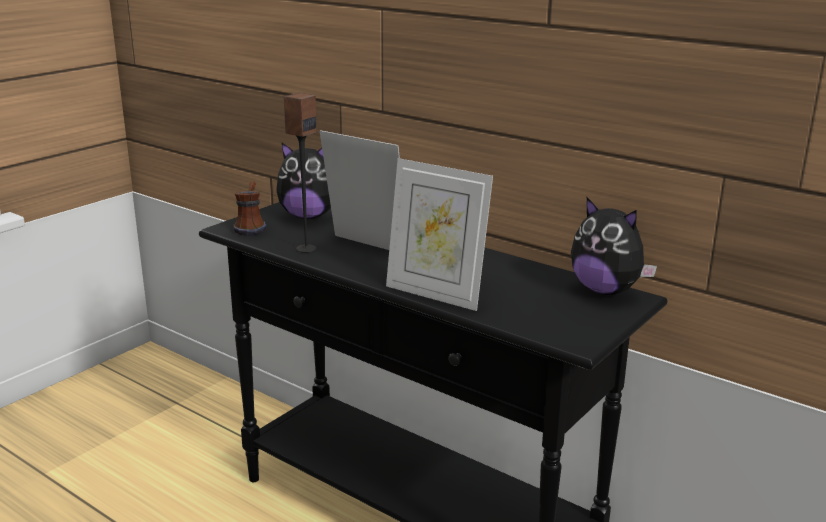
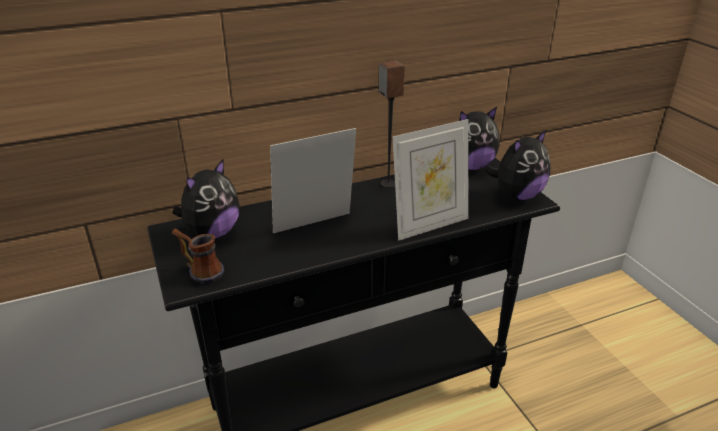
camera: 60 degrees left, 10 degrees up
speaker [283,93,317,253] -> speaker moved to [379,60,405,188]
none -> plush toy [485,129,551,201]

